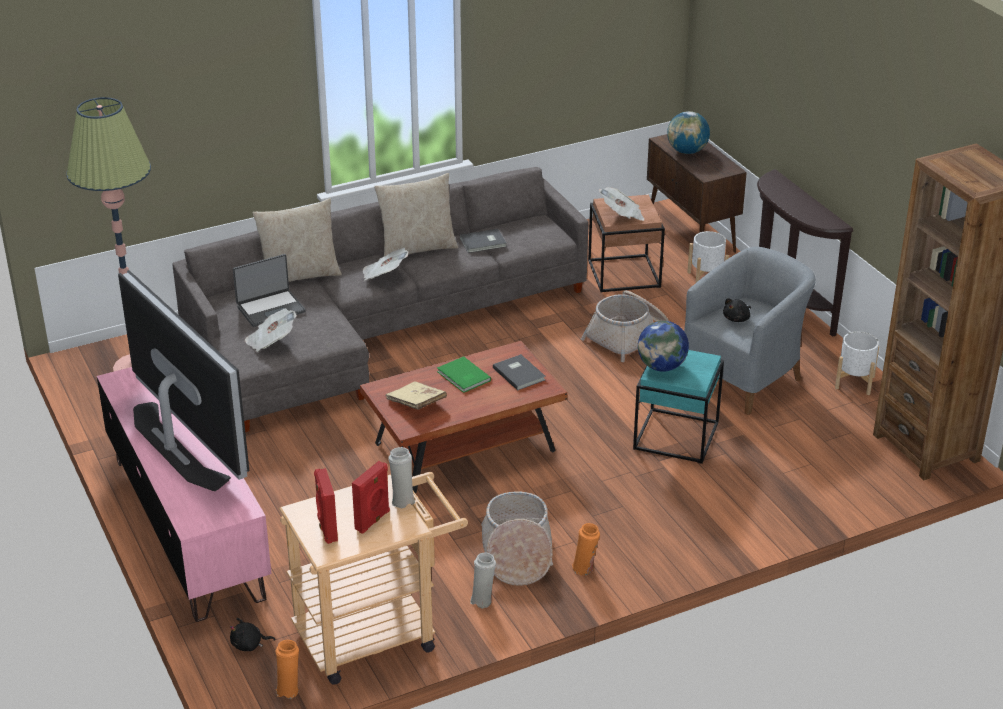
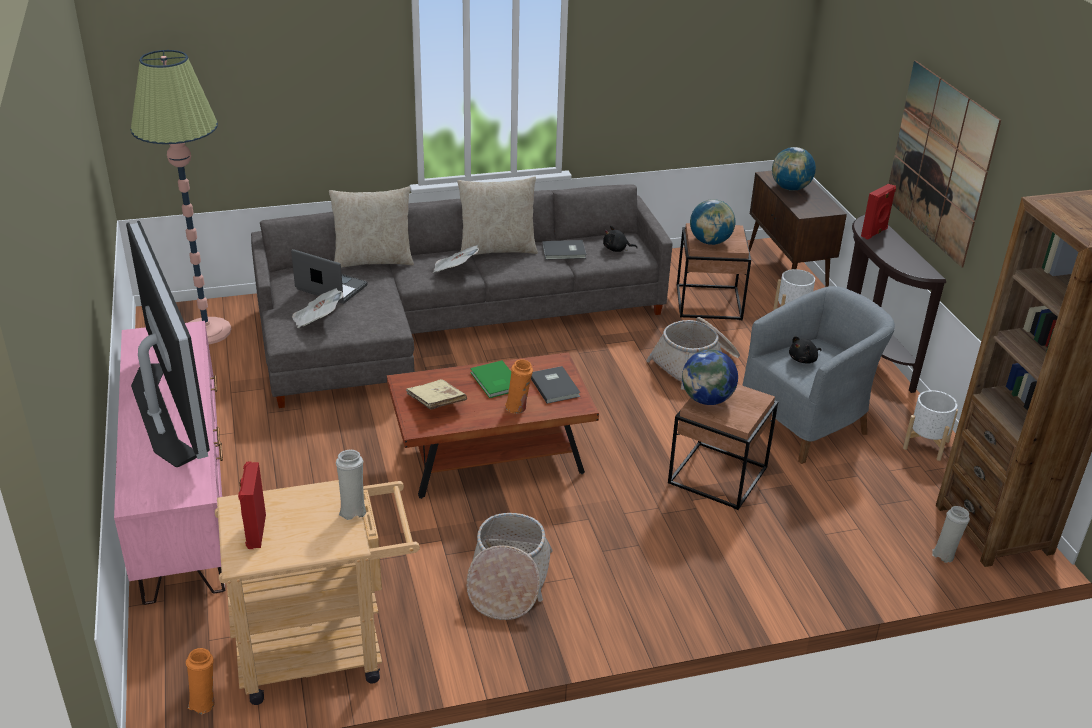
camera: 10 degrees right, 0 degrees up
black plush toy [230,618,275,651] -> black plush toy moved to [603,225,638,252]
laptop [233,254,306,327] -> laptop turned 135 degrees counterclockwise [291,249,368,304]
red speaker [352,461,390,534] -> red speaker moved to [861,184,896,240]
white vase [470,553,496,609] -> white vase moved to [932,506,970,563]
orange vase [572,523,600,575] -> orange vase moved to [505,359,533,413]
newspaper [599,187,644,221] -> globe [690,199,735,245]
turquoise side table [633,350,724,464] -> brown side table [668,384,778,510]
none -> picture [888,61,1001,268]

